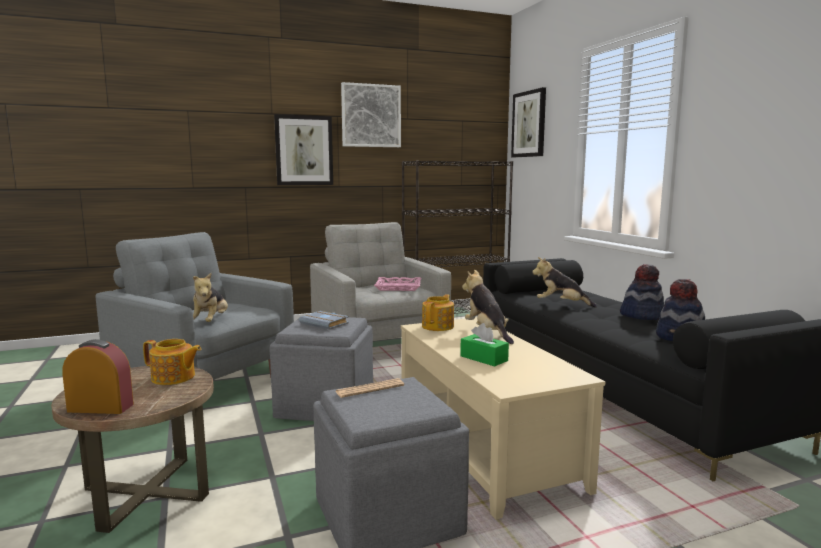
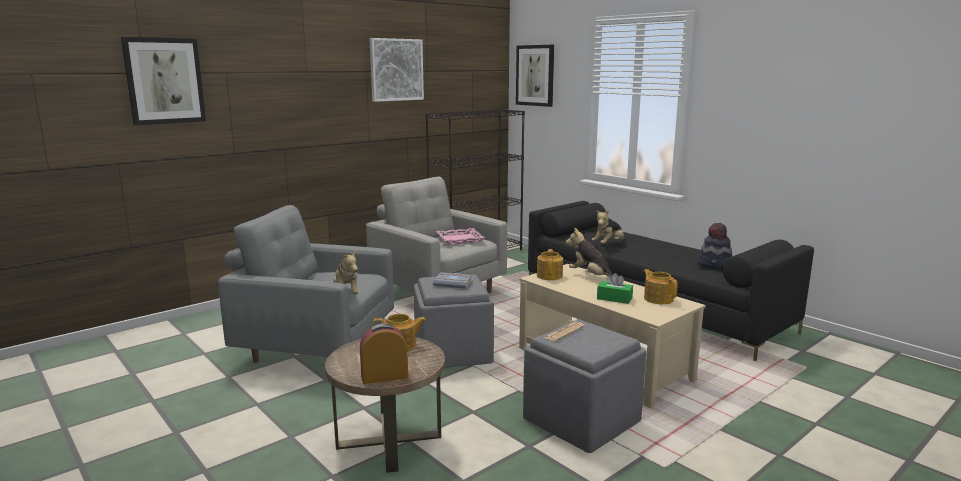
camera: 20 degrees left, 5 degrees up
picture [274,114,333,185] -> picture moved to [121,37,206,125]
plush toy [532,257,597,308] -> plush toy turned 45 degrees counterclockwise [592,210,625,244]
hat [620,264,664,320] -> none
none -> teapot [643,269,678,304]

